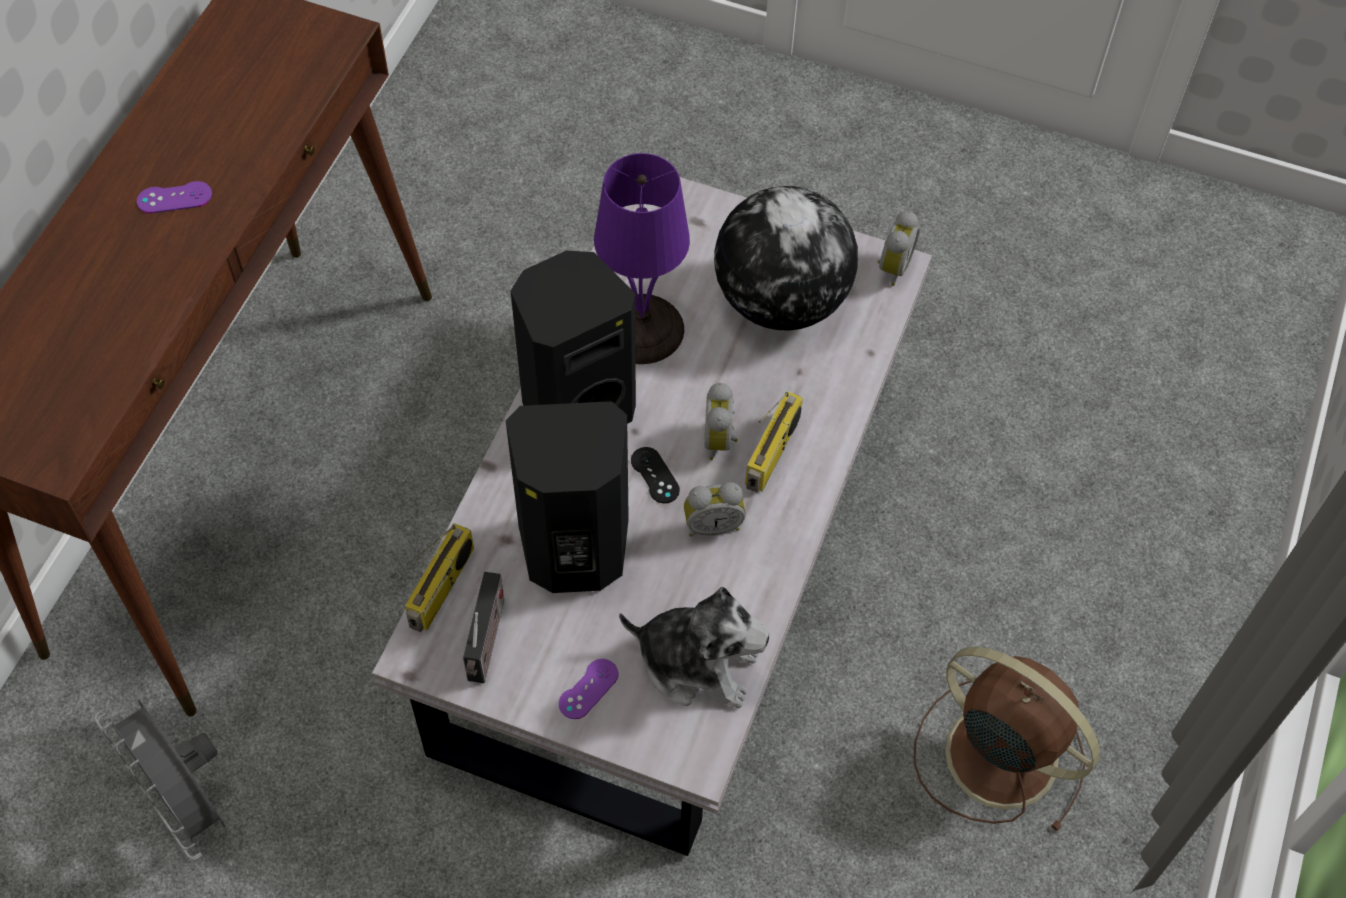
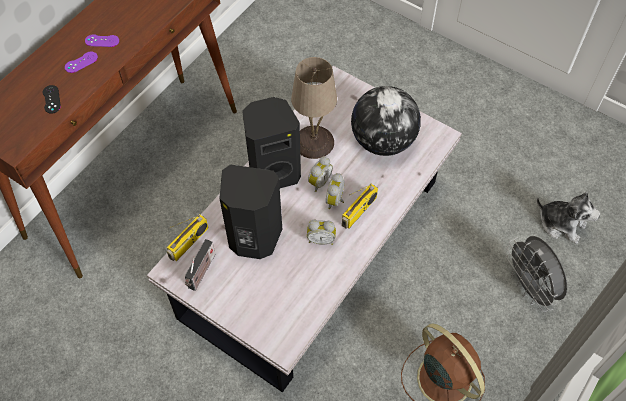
camera: 15 degrees right, 0 degrees up
grey fan [94,699,225,860] -> grey fan moved to [506,236,567,312]
purple game controller [559,659,618,719] -> purple game controller moved to [65,52,98,73]
purple table lamp [594,153,690,364] -> beige table lamp [291,57,337,159]
plush toy [619,587,770,708] -> plush toy moved to [536,192,600,244]
black game controller [631,447,680,503] -> black game controller moved to [43,85,61,114]
alarm clock [877,211,920,286] -> alarm clock moved to [308,156,333,192]

